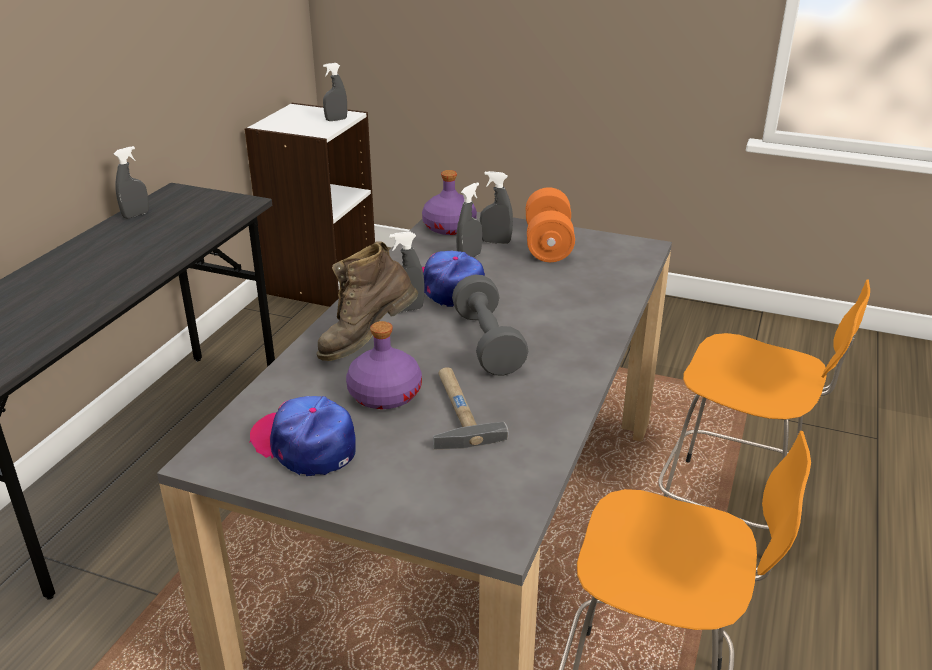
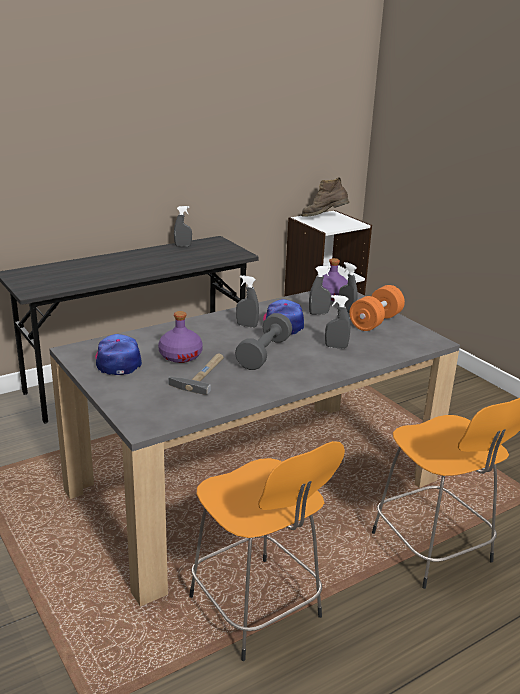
camera: 35 degrees right, 5 degrees down
brown boot [316,241,418,361] -> brown boot moved to [301,177,349,217]
grey spray bottle [323,63,347,121] -> grey spray bottle moved to [325,295,350,349]

